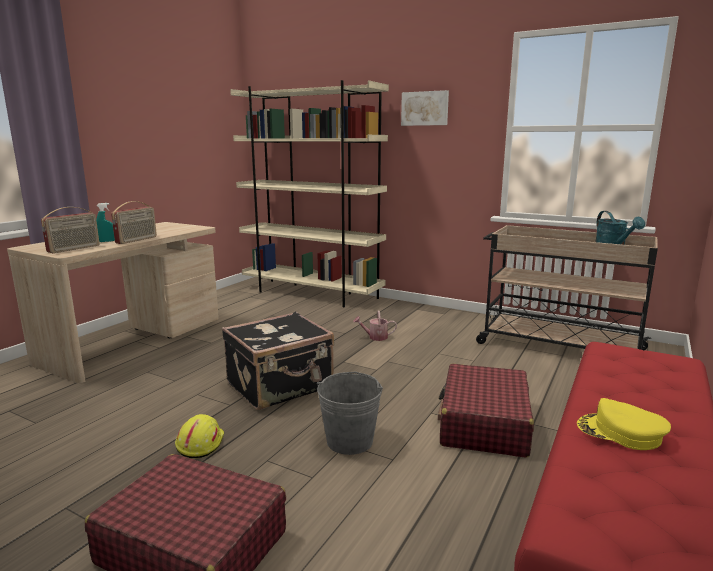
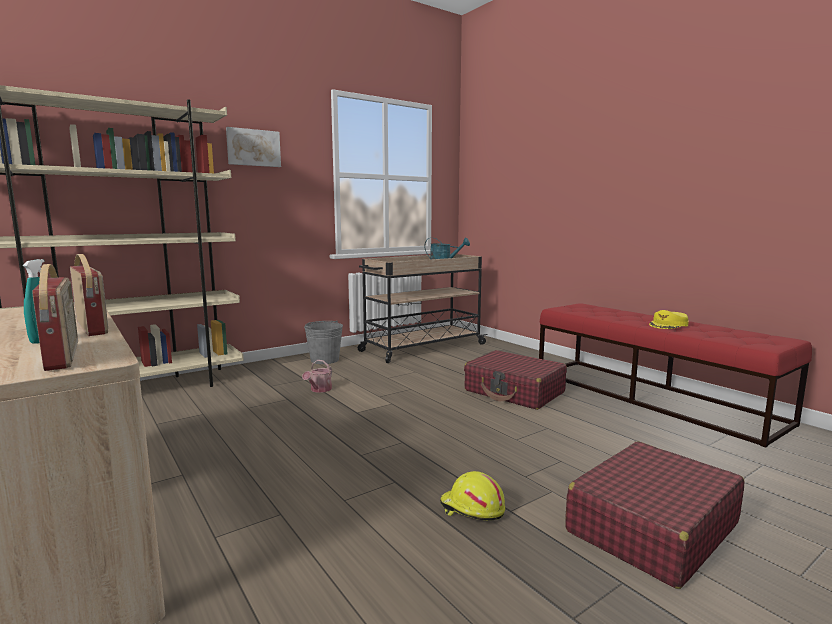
camera: 65 degrees left, 5 degrees down
black suitcase [222,312,334,410] -> none
grey bucket [317,372,383,455] -> grey bucket moved to [304,320,343,364]

